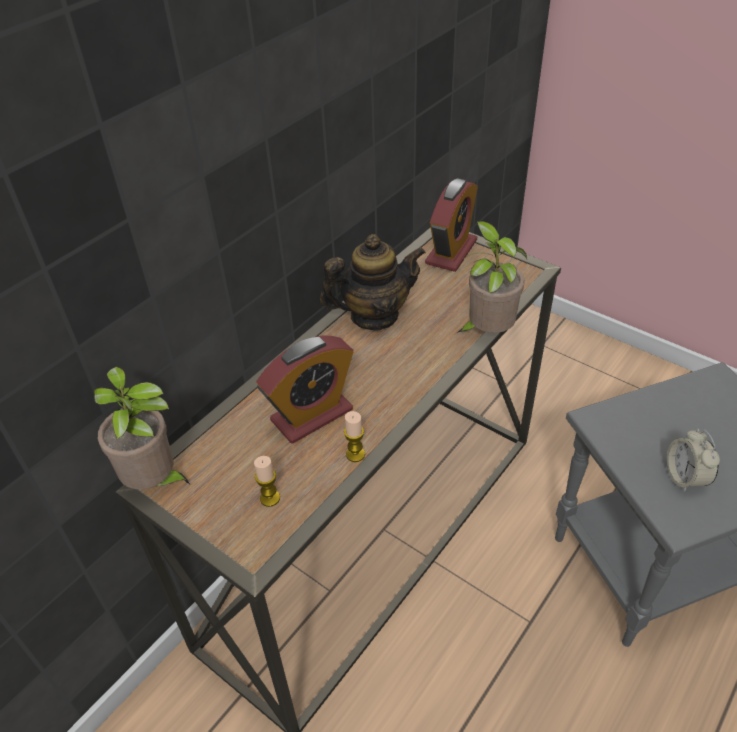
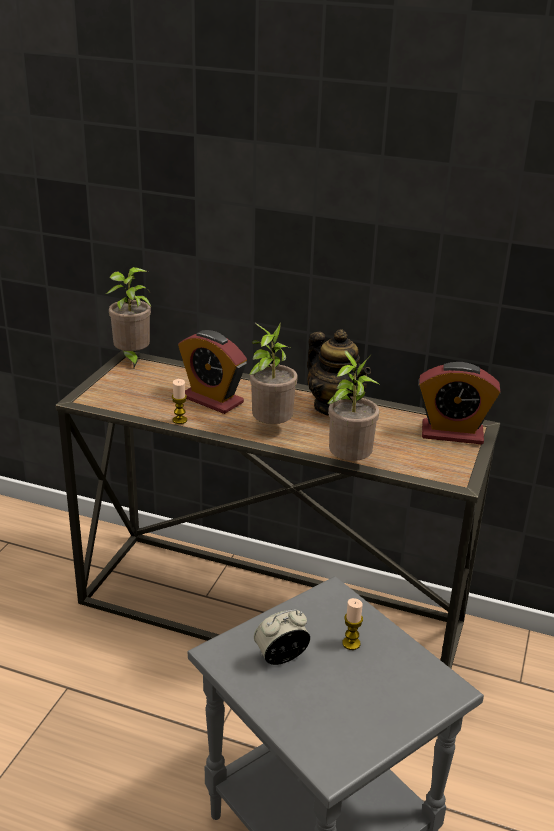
camera: 70 degrees right, 15 degrees down
candle [254,456,280,507] -> candle moved to [342,598,363,650]
none -> potted plant [249,322,298,424]

